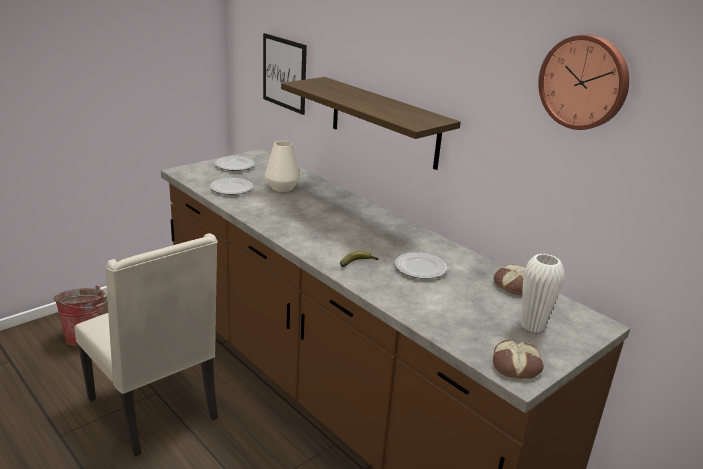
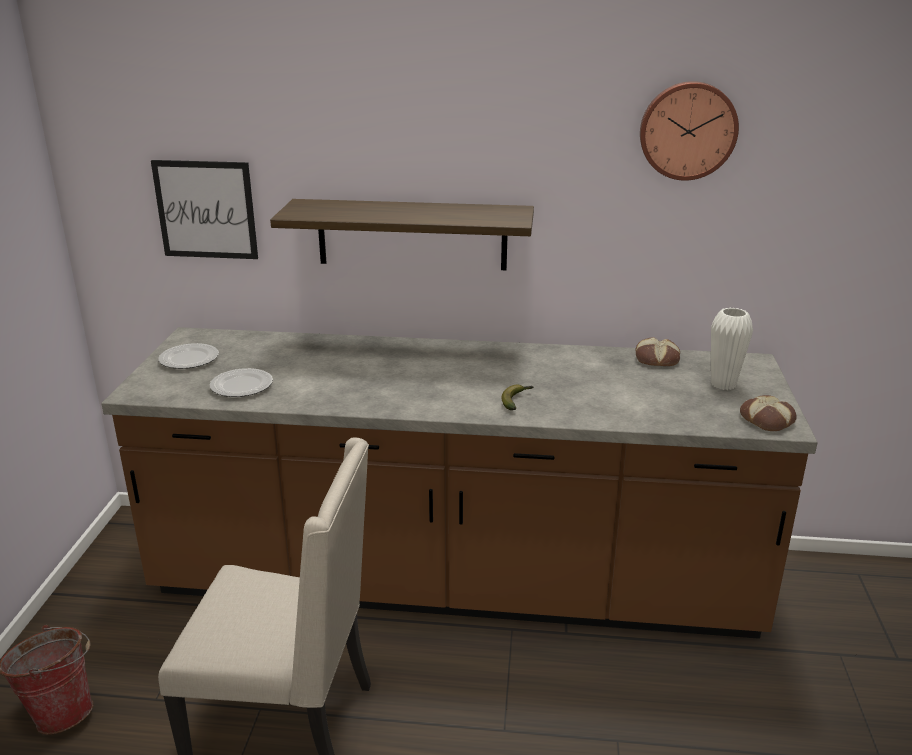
camera: 40 degrees left, 0 degrees up
white vase [265,141,300,192] -> none
plate [394,252,447,279] -> none

